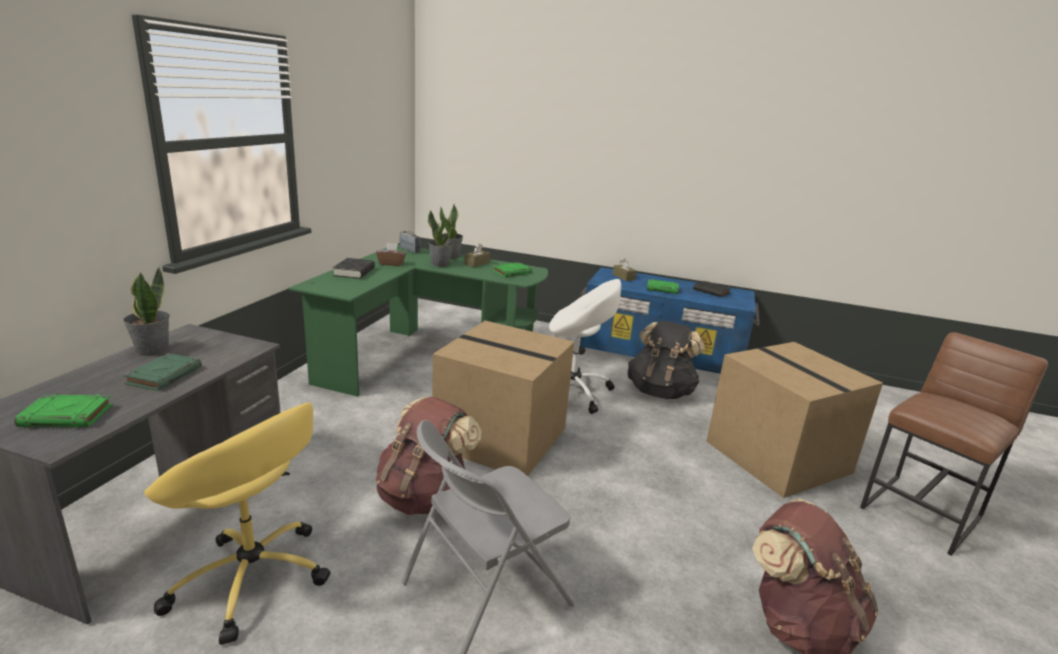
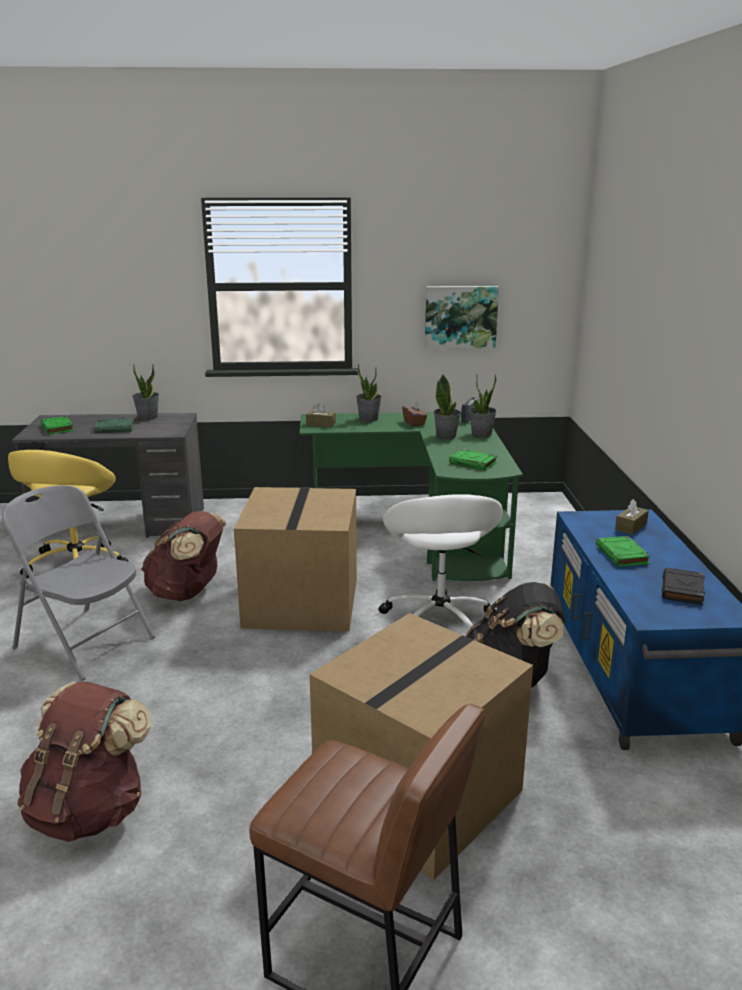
camera: 70 degrees right, 0 degrees up
black book [333,258,375,279] -> potted plant [356,364,382,422]
brown tissue box [464,243,490,267] -> brown tissue box moved to [306,402,336,427]
none -> picture [425,286,499,349]

